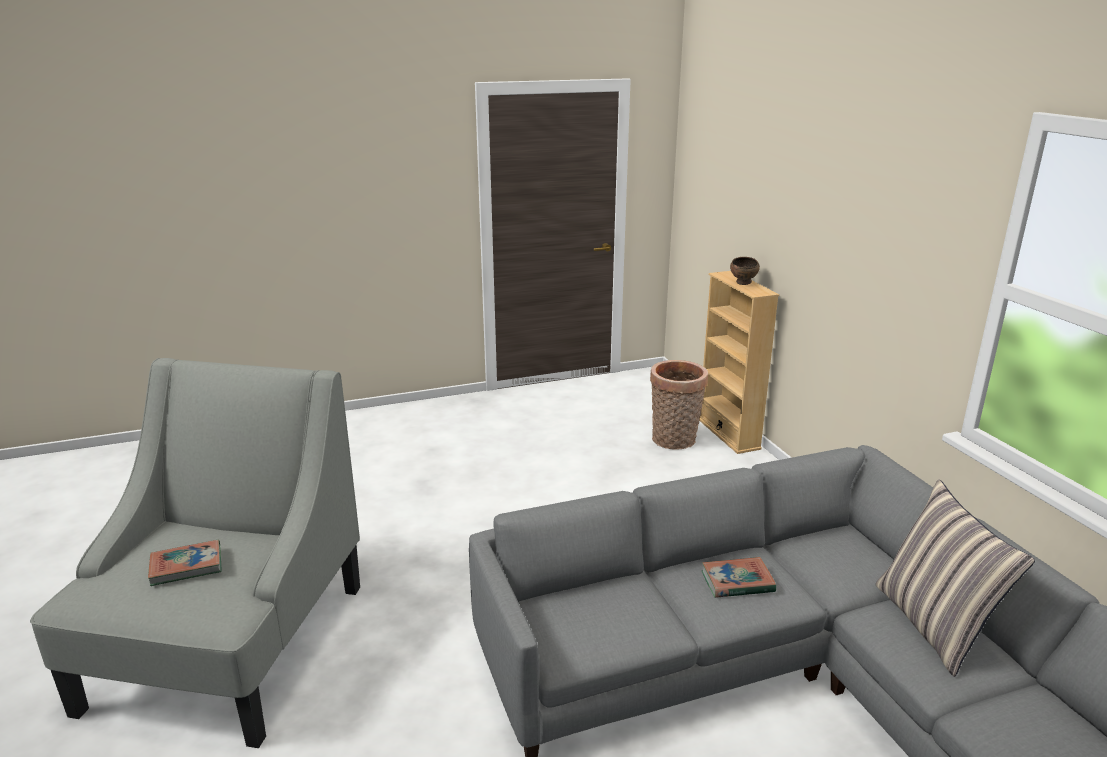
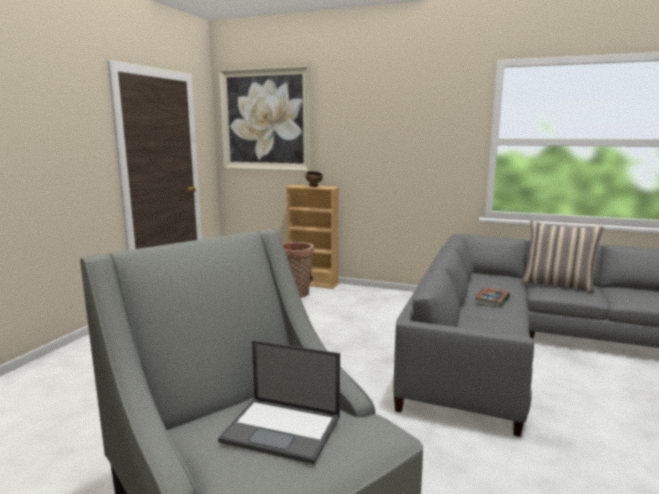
camera: 50 degrees left, 10 degrees down
book [148,539,222,586] -> laptop [218,340,340,464]
none -> picture [219,66,311,171]

